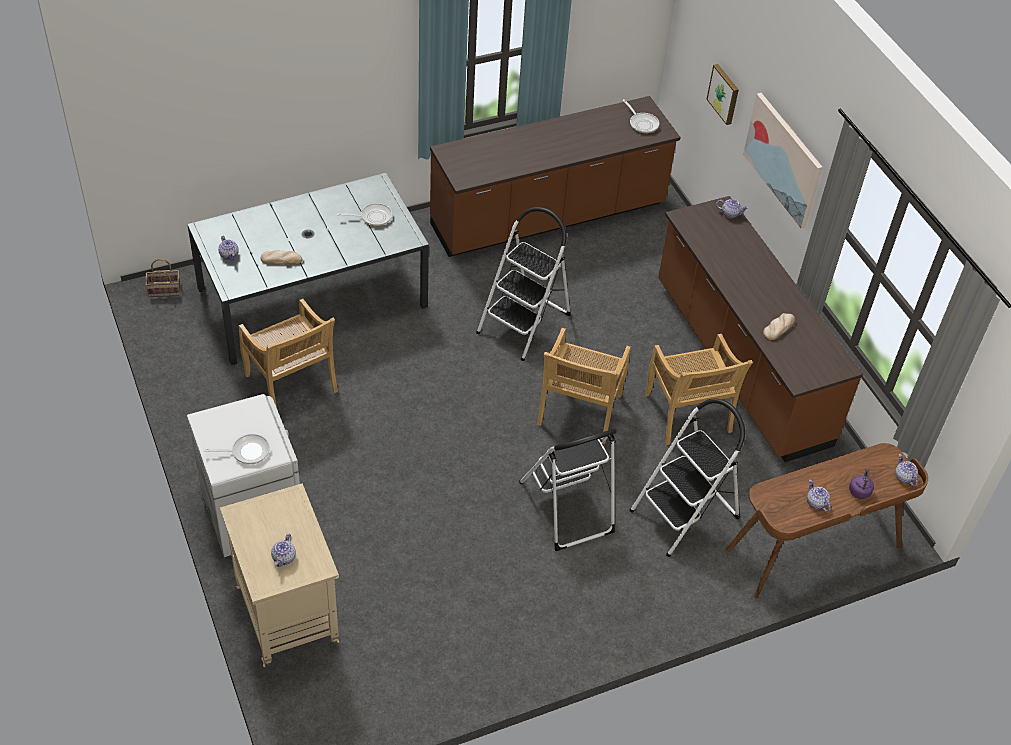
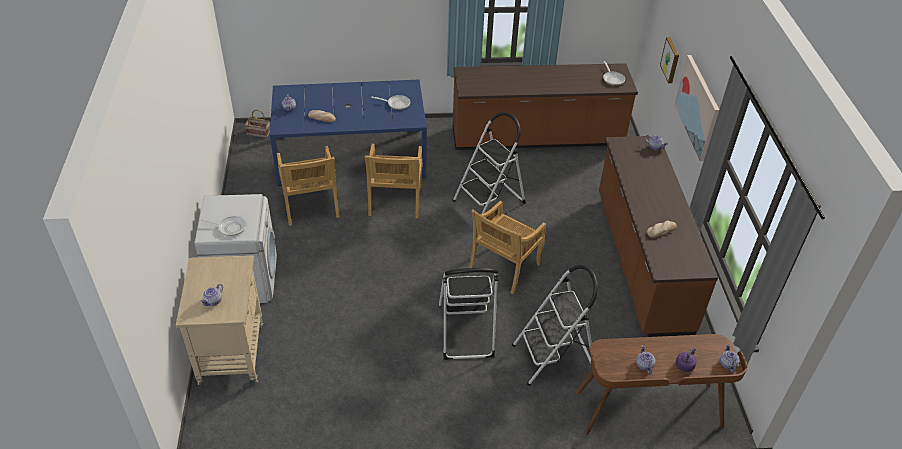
camera: 20 degrees right, 5 degrees down
grey dining table [187,173,429,365] -> blue dining table [270,80,427,186]
beige chair [645,334,753,445] -> beige chair moved to [365,144,422,218]

